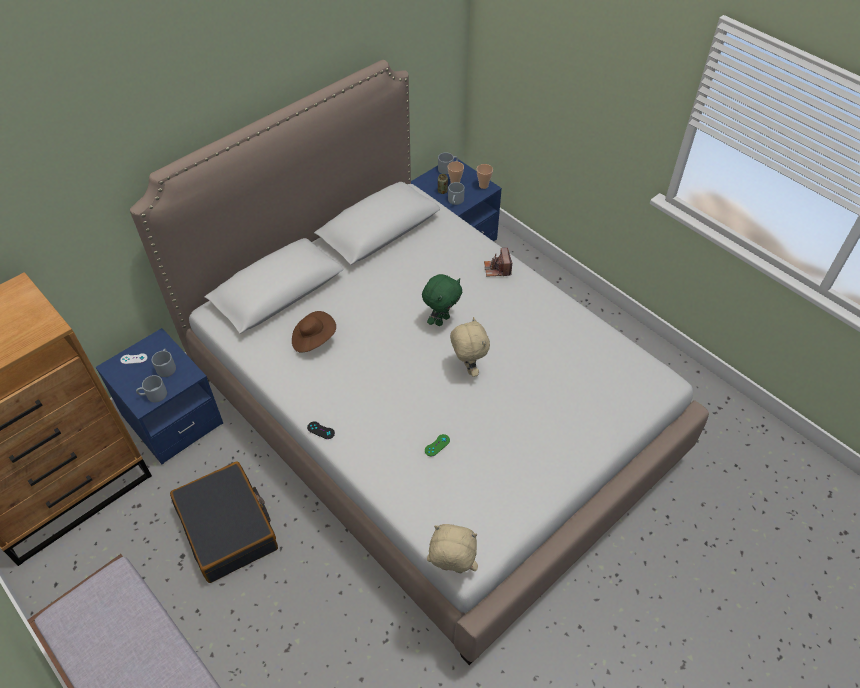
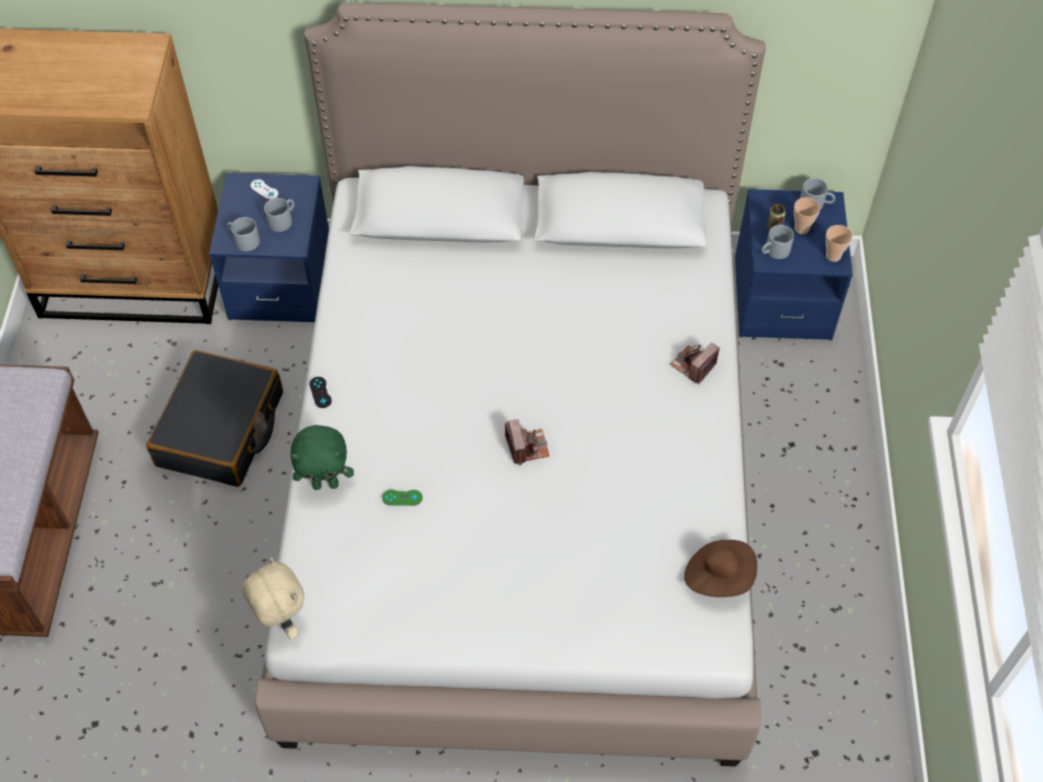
camera: 45 degrees right, 5 degrees up
brown hat [292,311,336,352] -> brown hat moved to [684,540,757,597]
green plush toy [422,274,462,326] -> green plush toy moved to [290,425,354,490]
beige plush toy [450,317,490,377] -> camera [505,419,550,465]

